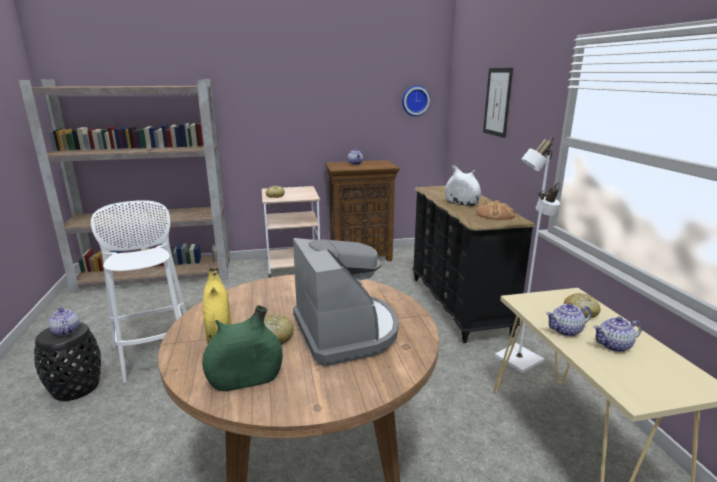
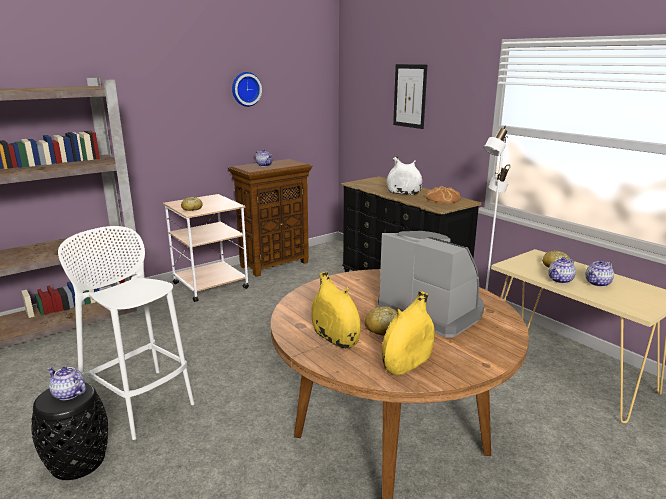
camera: 25 degrees left, 0 degrees up
green vase [202,305,283,391] -> yellow vase [382,291,435,375]
wall clock [402,85,430,116] -> wall clock moved to [232,72,262,107]

